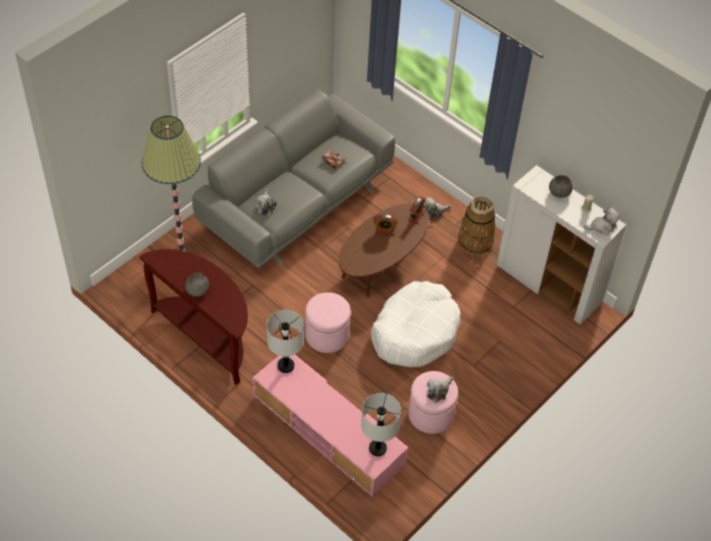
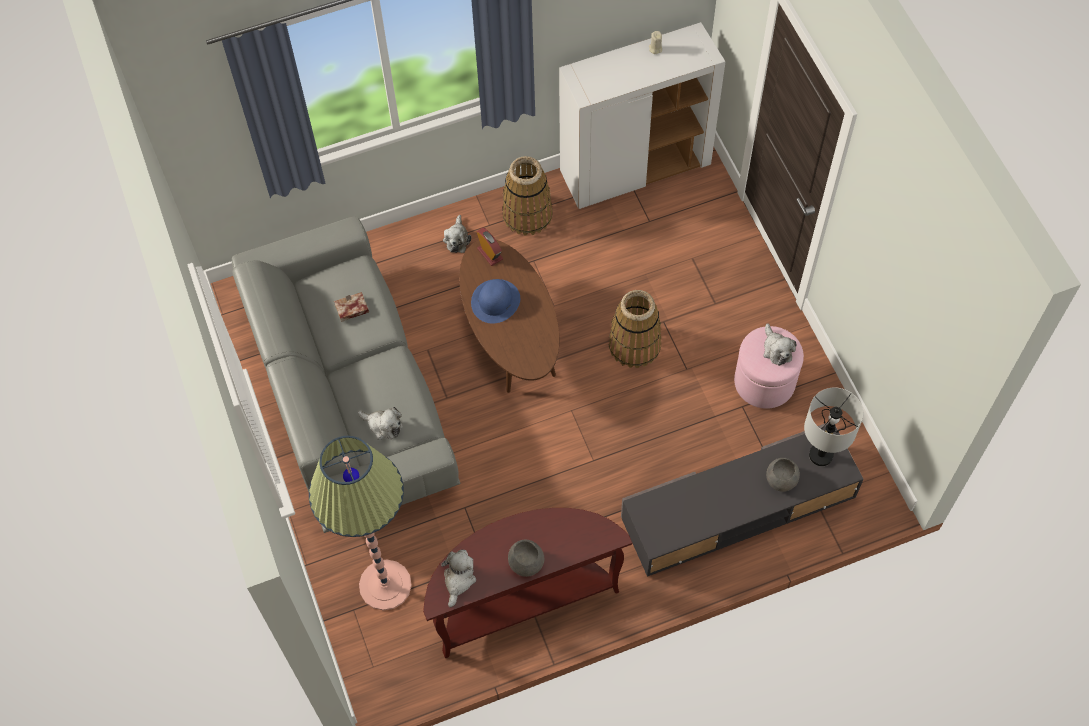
camera: 60 degrees left, 10 degrees up
pink tv stand [253,355,408,497] -> grey tv stand [621,422,864,577]
grey table lamp [267,310,304,373] -> none
pink ottoman [305,292,351,353] -> none
white dog bed [371,281,461,367] -> basket [609,290,661,368]
alarm clock [374,214,398,235] -> blue hat [471,279,520,324]
grey bowl [549,175,573,198] -> grey bowl moved to [766,458,800,492]
plush toy [583,207,620,235] -> plush toy moved to [441,550,476,607]

